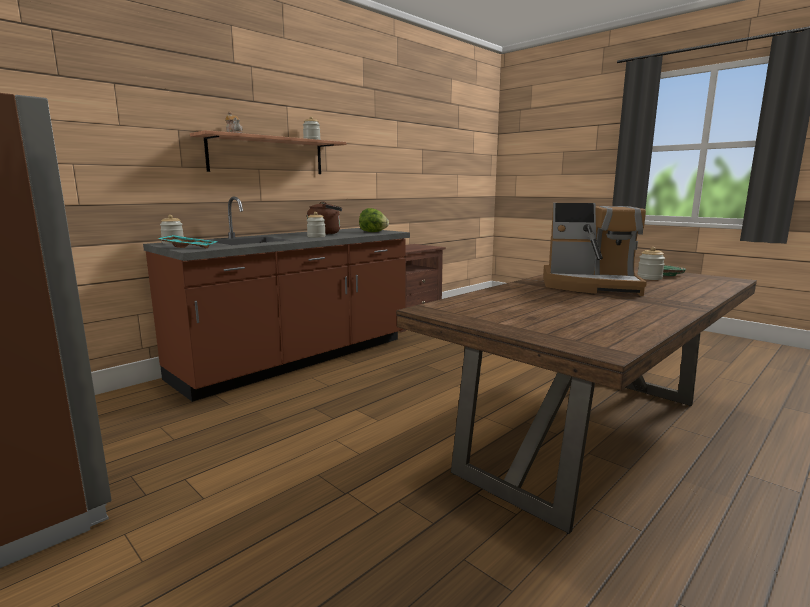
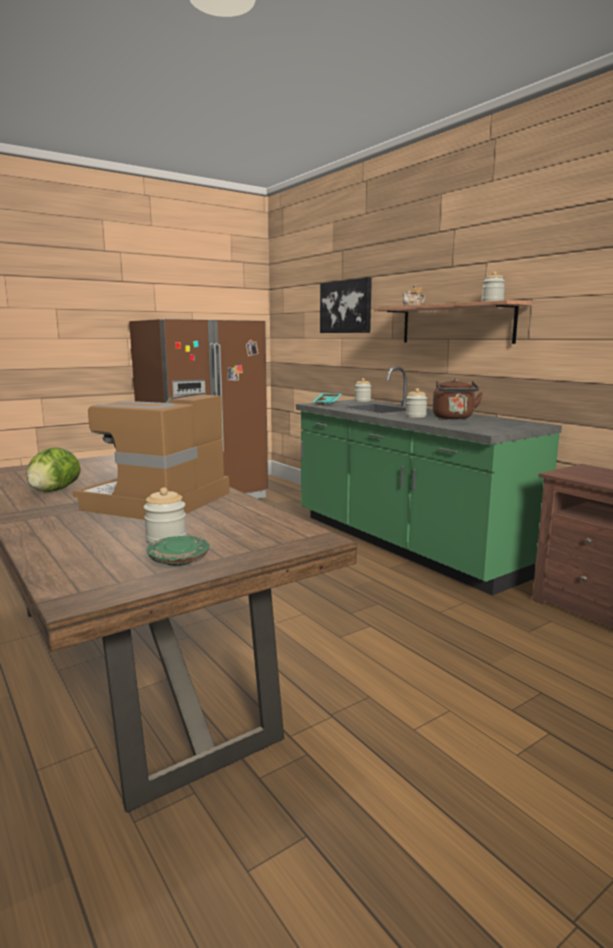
camera: 100 degrees right, 0 degrees up
brown counter [143,197,410,402] -> green counter [296,366,562,596]
lettuce [359,208,389,232] -> lettuce moved to [26,447,81,493]
none -> picture [320,277,372,333]

